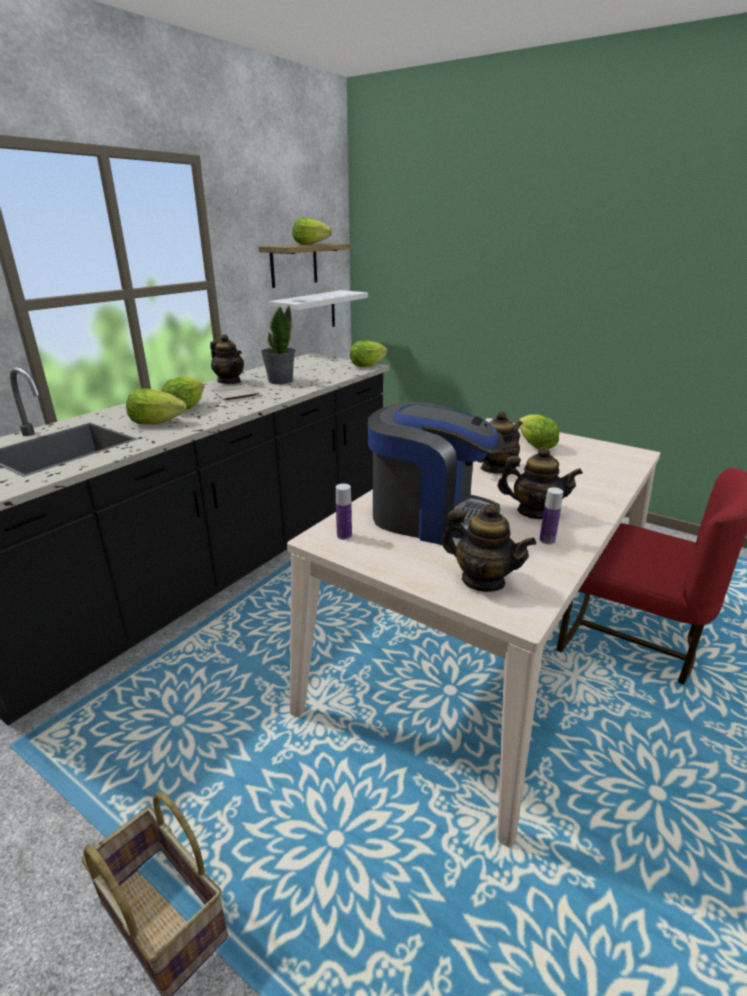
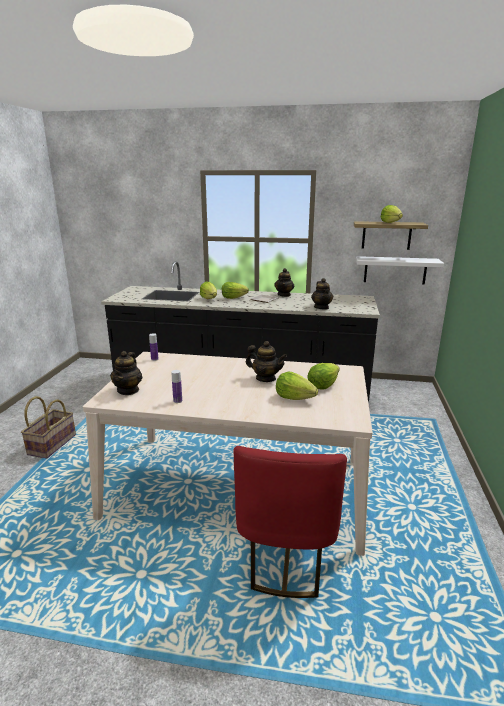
camera: 65 degrees right, 5 degrees down
potted plant [261,306,296,384] -> none
lettuce [350,341,388,367] -> lettuce moved to [276,371,318,400]
coffee machine [368,402,505,545] -> none
teapot [497,447,583,519] -> teapot moved to [311,278,333,310]

